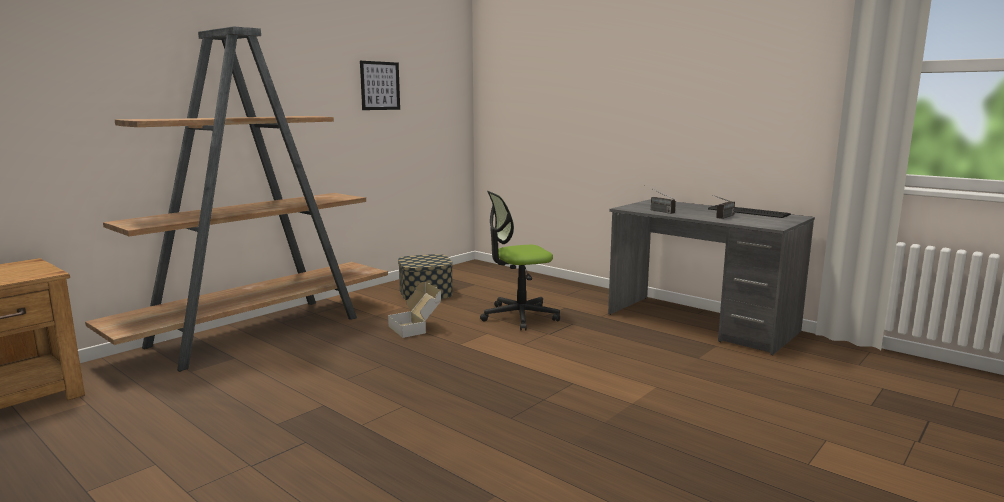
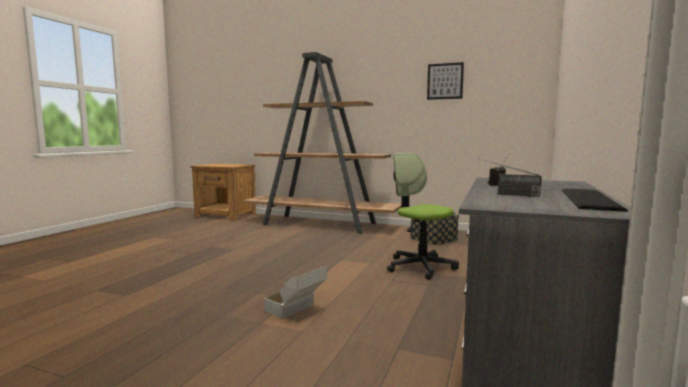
camera: 70 degrees right, 5 degrees down
cardboard box [388,282,441,338] -> cardboard box moved to [264,265,327,319]

